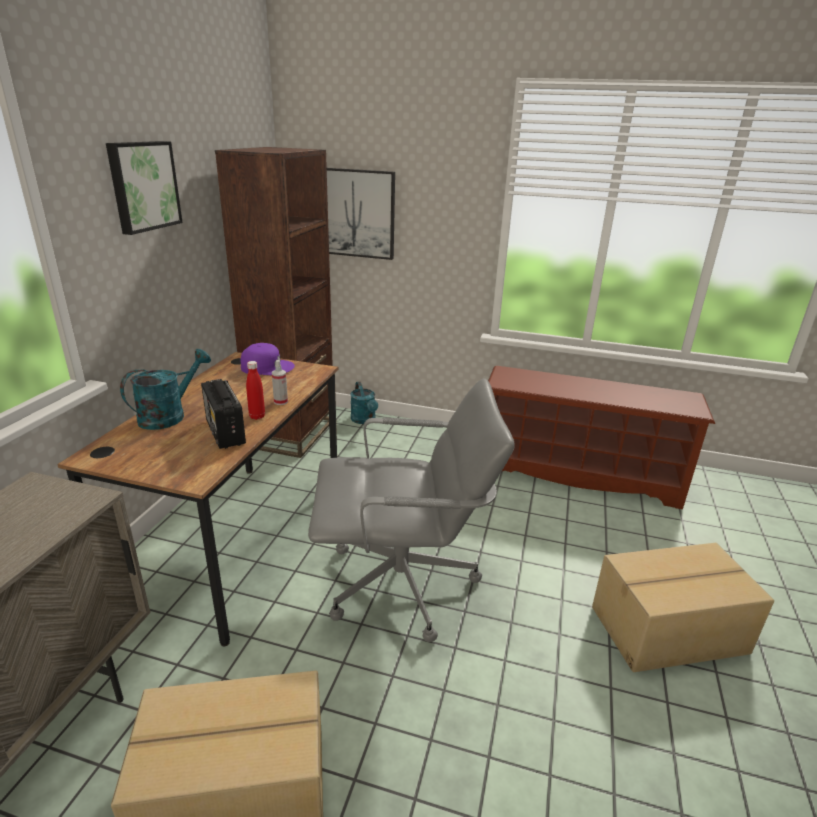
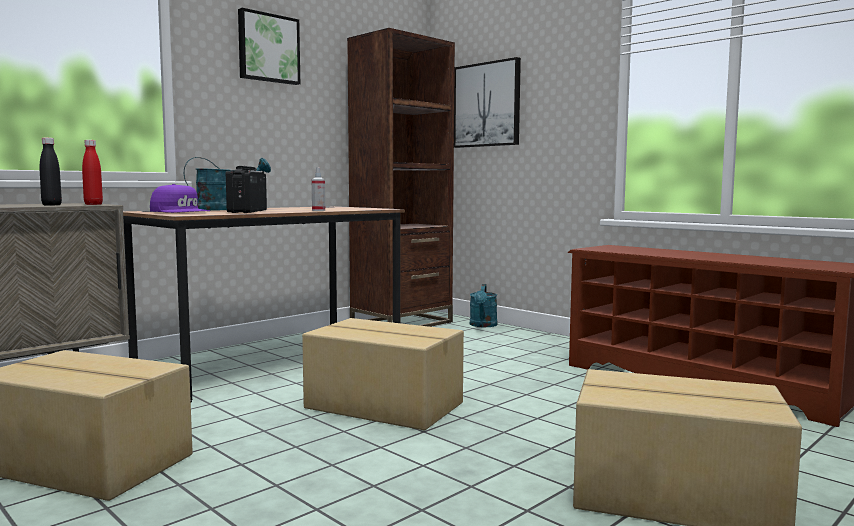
camera: 30 degrees right, 20 degrees down
purple cap [240,343,295,375] -> purple cap moved to [150,184,210,213]
red bottle [246,361,265,420] -> red bottle moved to [82,140,103,205]
grey office chair [308,378,515,642] -> cardboard box [302,318,464,430]
none -> black bottle [39,138,62,205]

